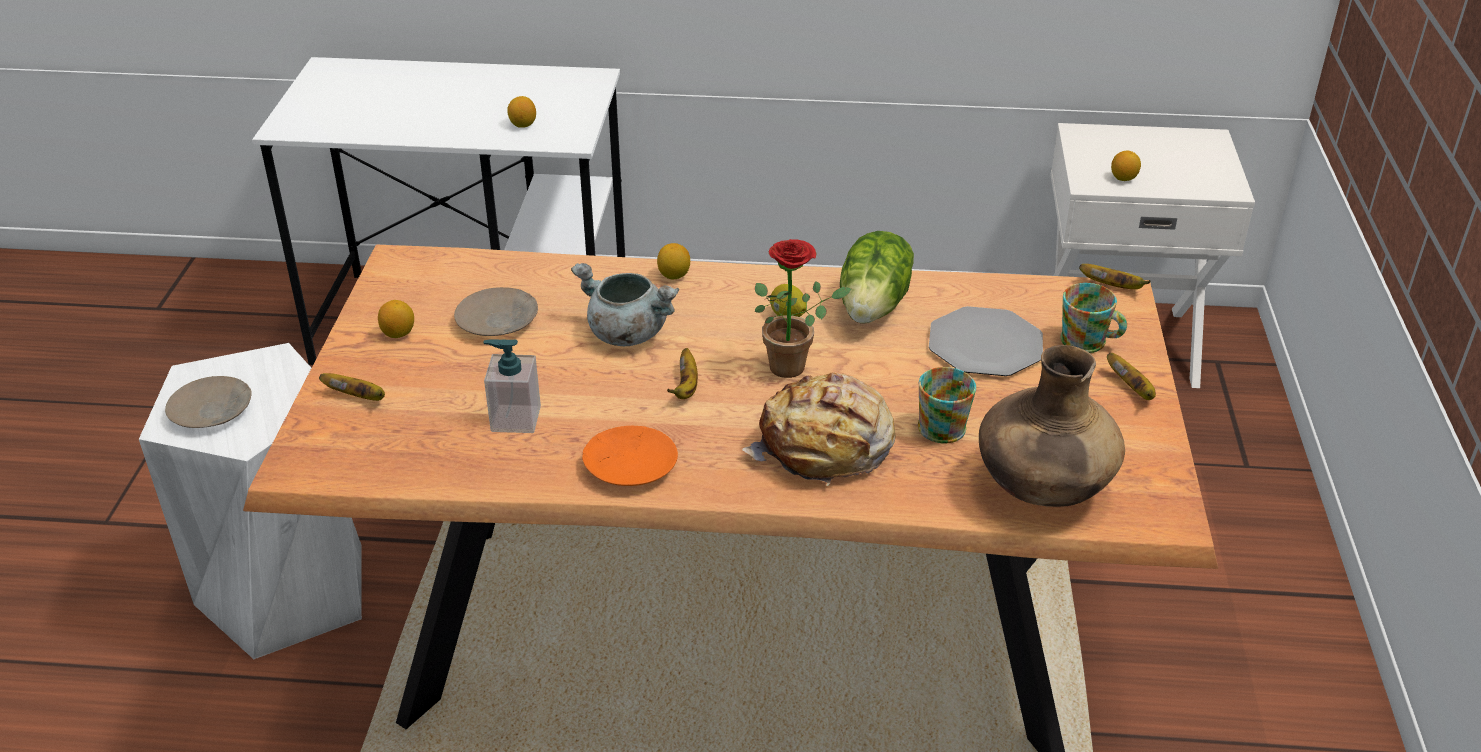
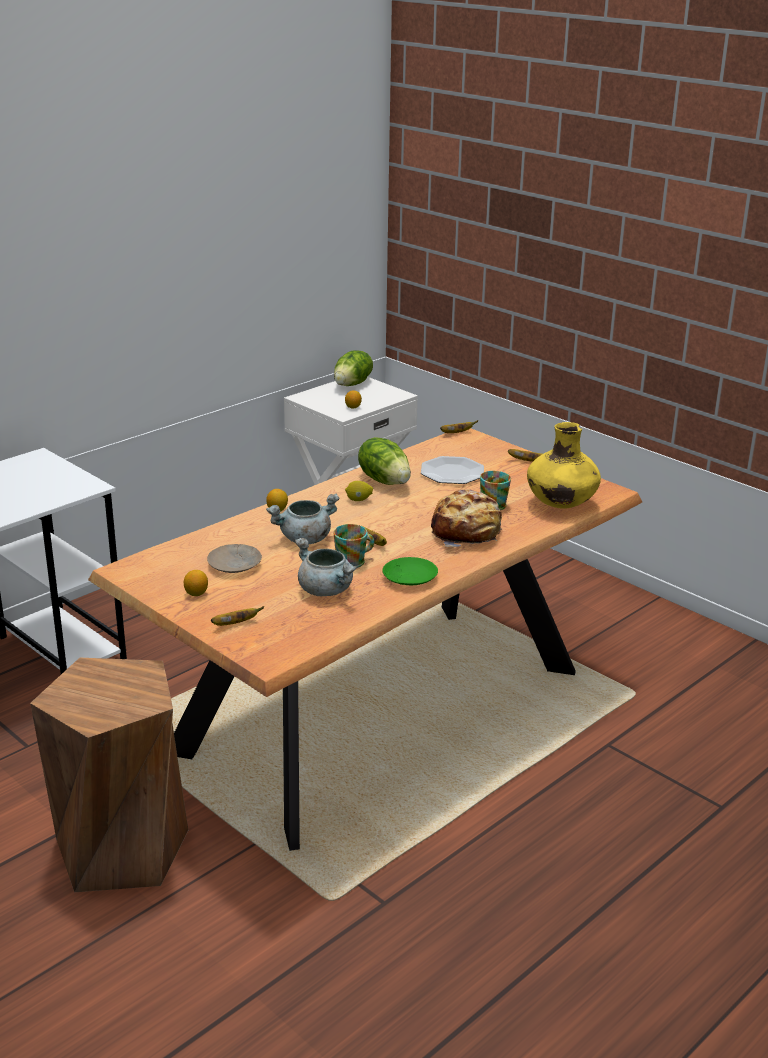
camera: 50 degrees left, 10 degrees down
white stool [139,343,362,659] -> brown stool [30,658,188,892]
beige plate [165,376,252,428] -> none
soap dispenser [483,339,541,433] -> grey cooking pot [295,538,357,596]
lemon [507,96,536,128] -> none
orange plate [582,426,678,486] -> green plate [382,557,438,585]
potted plant [755,239,851,378] -> none
brown vase [979,345,1125,507] -> yellow vase [527,422,601,509]
mug [1060,283,1127,353] -> mug moved to [333,524,374,568]
none -> lettuce [334,350,373,386]

